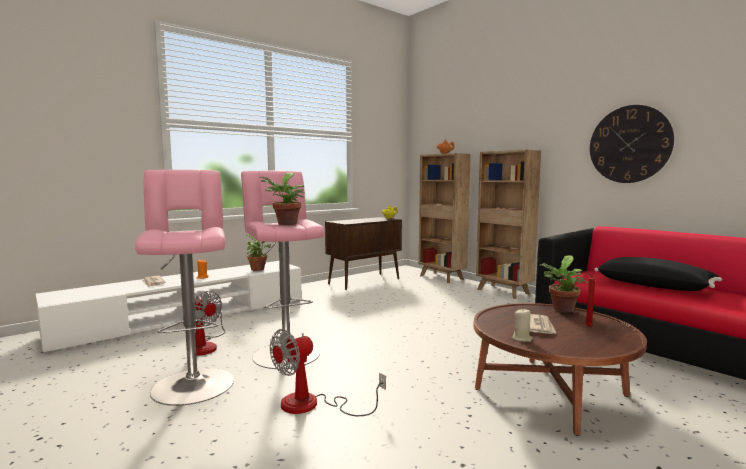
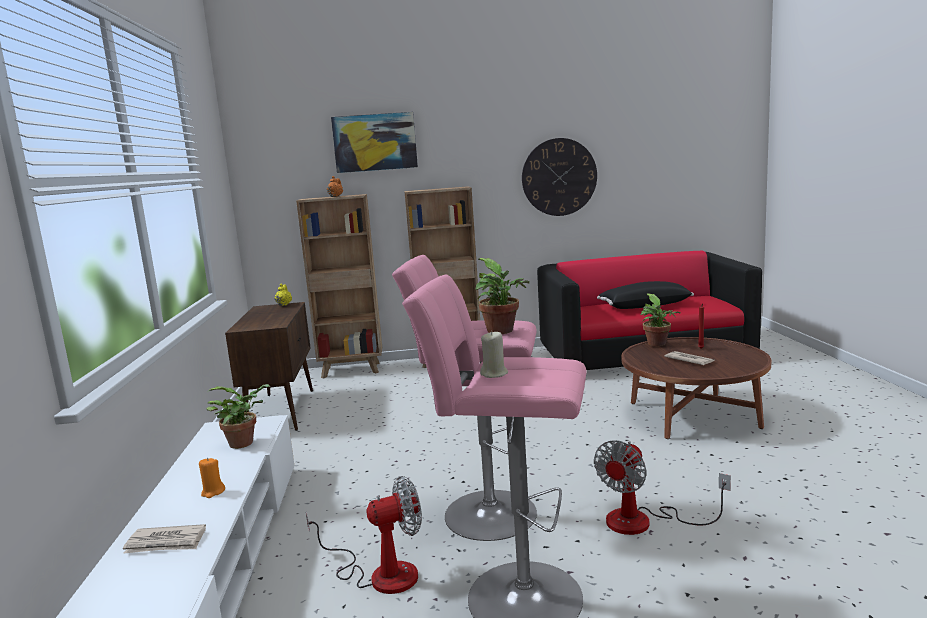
camera: 55 degrees left, 5 degrees up
fan [270,329,386,416] -> fan turned 45 degrees clockwise [594,440,731,535]
beige candle [512,308,533,342] -> beige candle moved to [480,331,508,378]
none -> picture [331,112,418,173]

